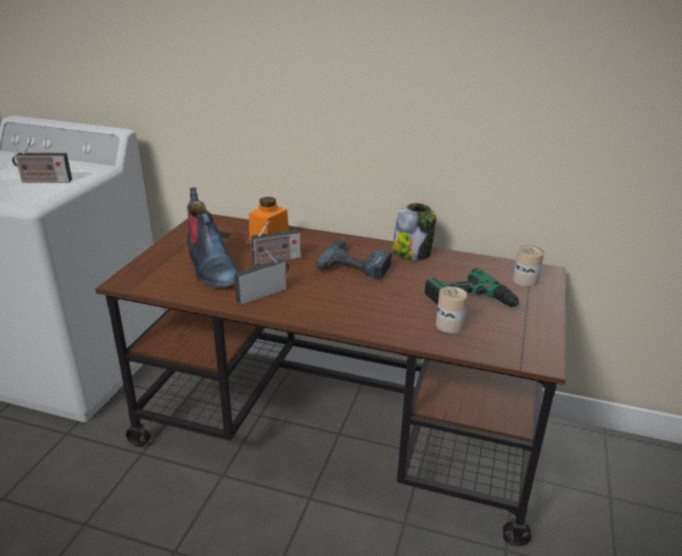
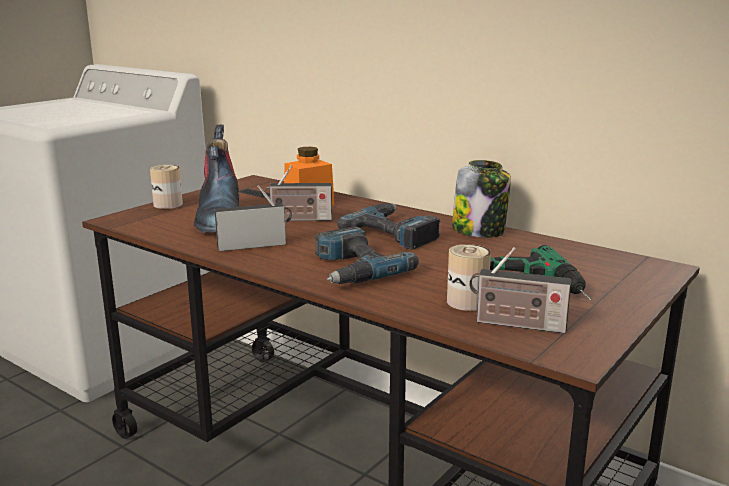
camera: 20 degrees right, 10 degrees down
radio [12,139,72,183] -> radio moved to [469,247,572,334]
can [513,245,544,287] -> can moved to [150,165,183,209]
none -> power drill [314,226,419,284]

